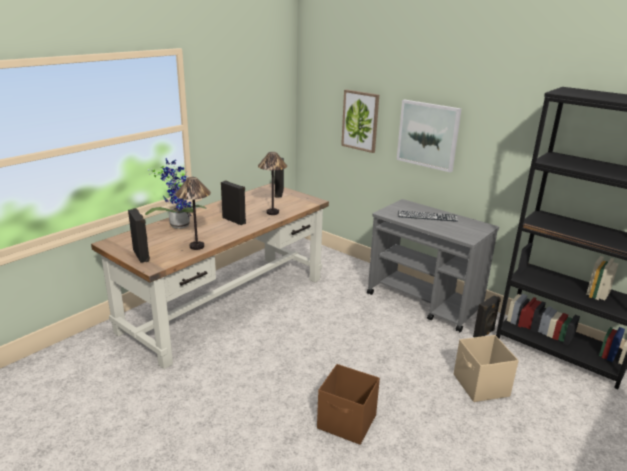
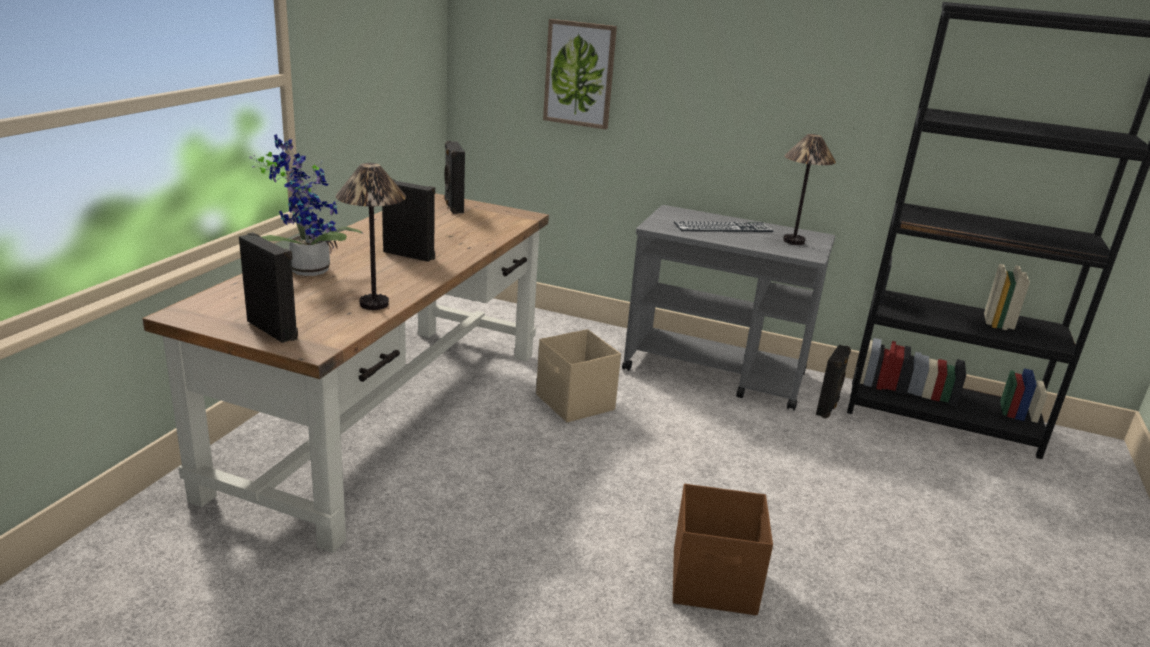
camera: 20 degrees left, 0 degrees up
table lamp [258,152,287,215] -> table lamp moved to [783,134,836,245]
picture [397,100,462,173] -> none
beige storage box [454,335,519,402] -> beige storage box moved to [536,329,621,422]

